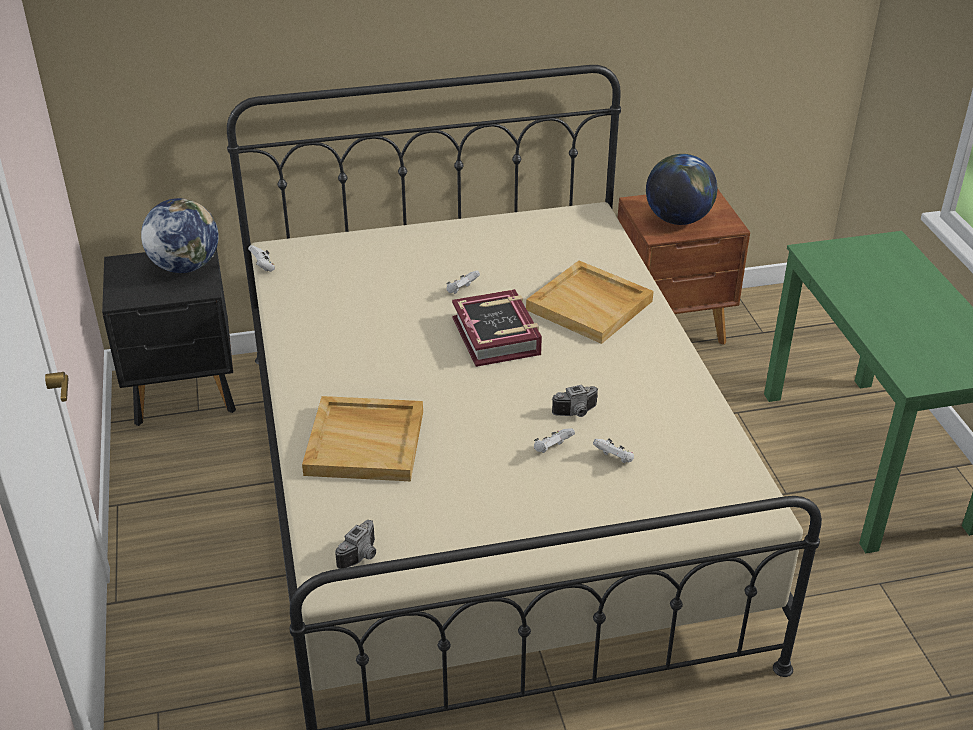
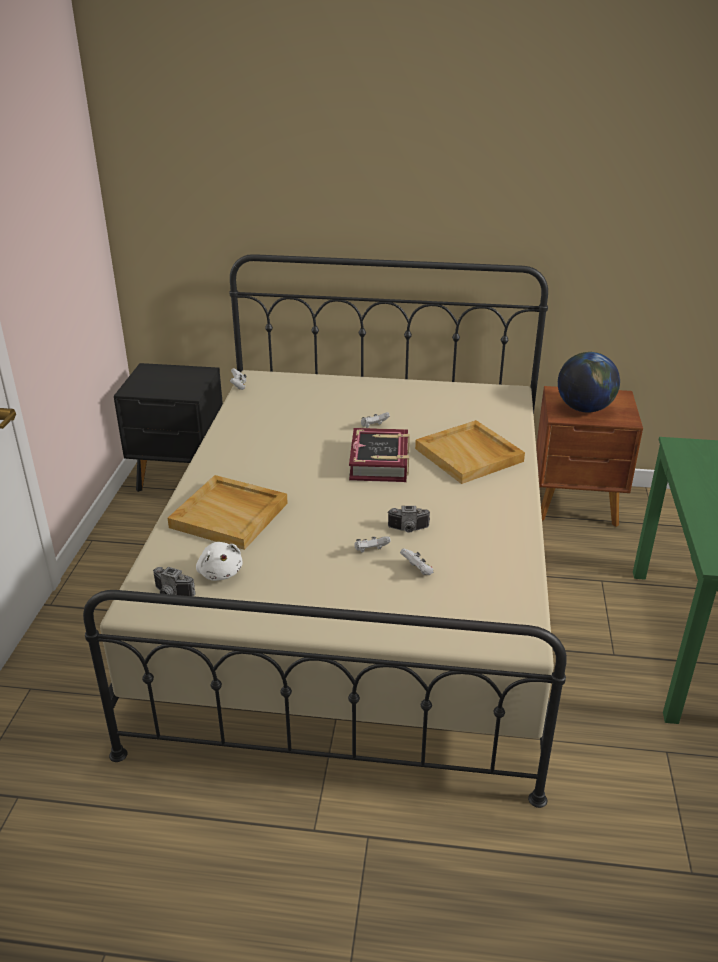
camera: 20 degrees right, 5 degrees down
globe [141,198,219,273] -> none
camera [335,520,376,569] -> camera turned 60 degrees clockwise [153,567,196,596]
none -> white plush toy [196,542,243,581]

